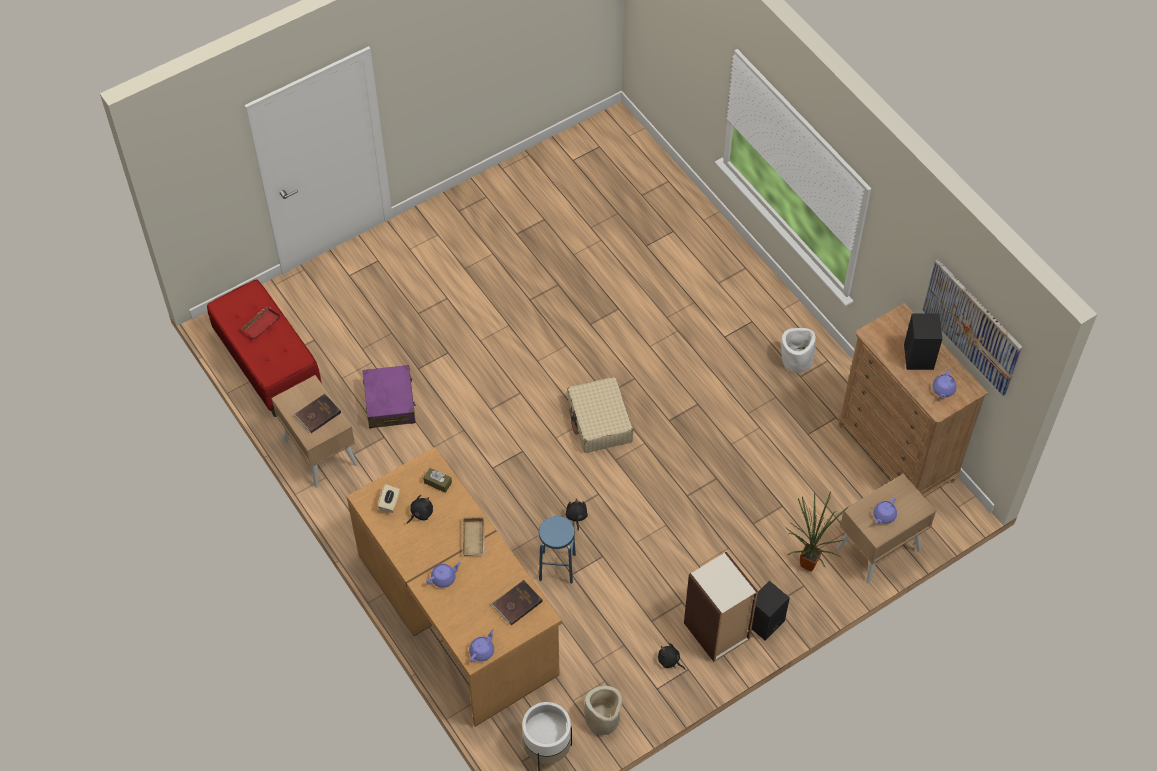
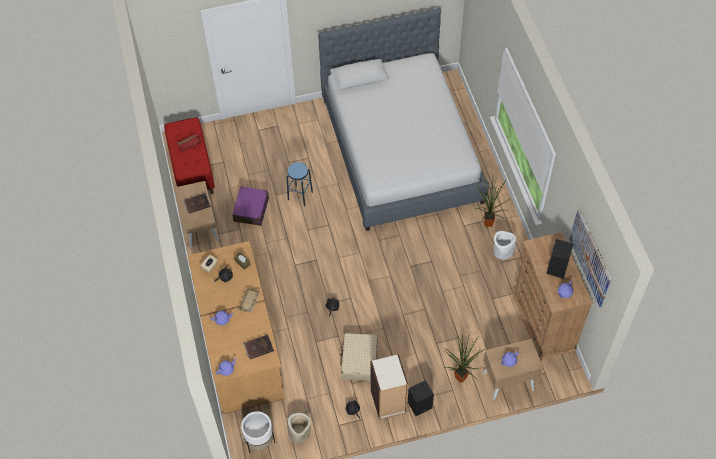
camera: 20 degrees right, 0 degrees up
blue stool [539,516,576,584] -> blue stool moved to [287,162,313,206]
beige suitcase [567,377,634,453] -> beige suitcase moved to [340,333,378,381]
none -> bed [318,8,489,231]
none -> potted plant [476,177,511,227]

